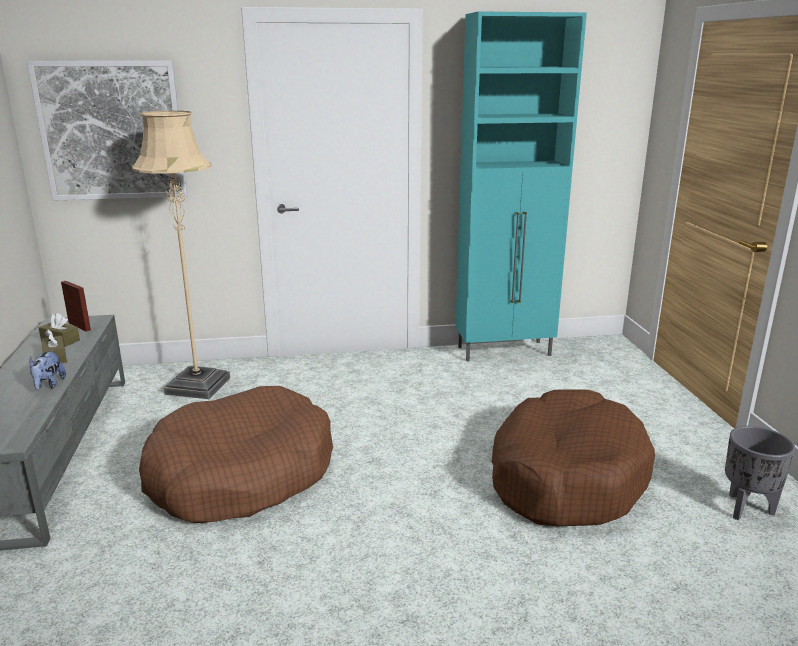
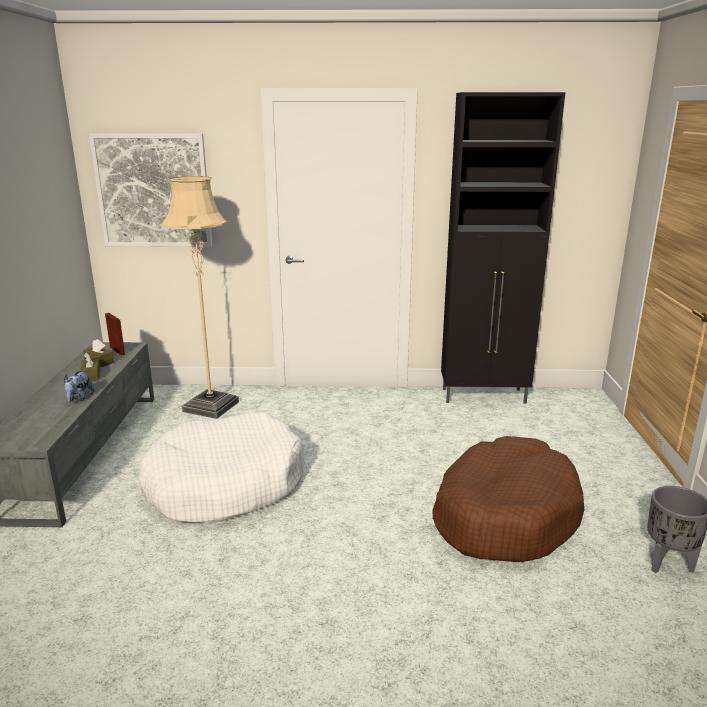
camera: 10 degrees right, 0 degrees up
brown dog bed [139,386,333,523] -> white dog bed [139,412,305,522]
turquoise cabinet [455,12,587,361] -> black cabinet [441,92,566,404]

